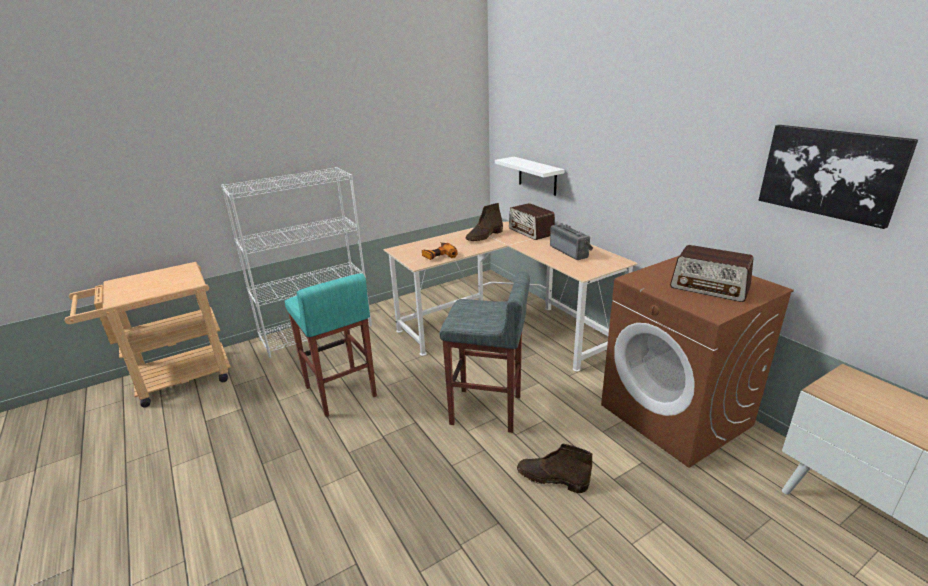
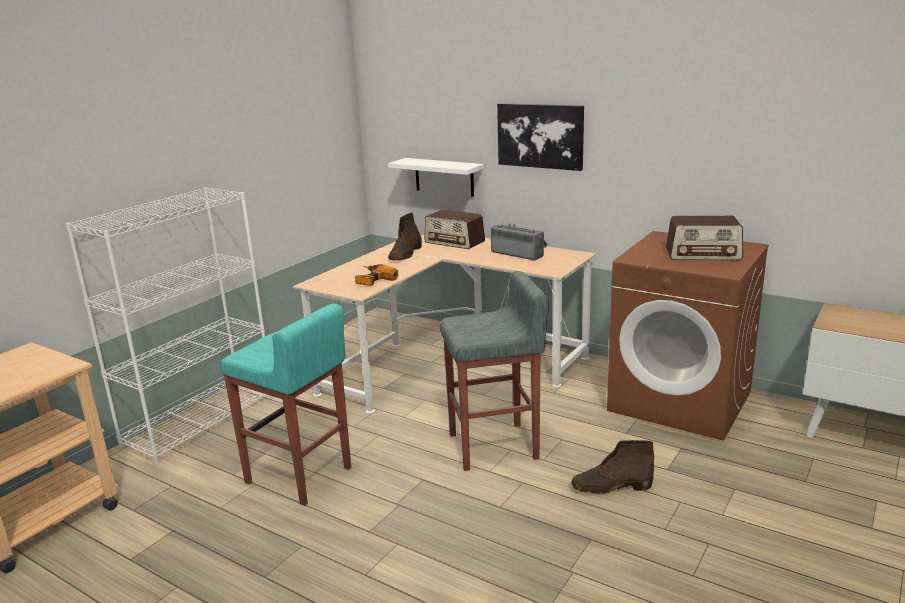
camera: 25 degrees left, 5 degrees down
picture [759,125,918,229] -> picture moved to [497,103,584,171]

